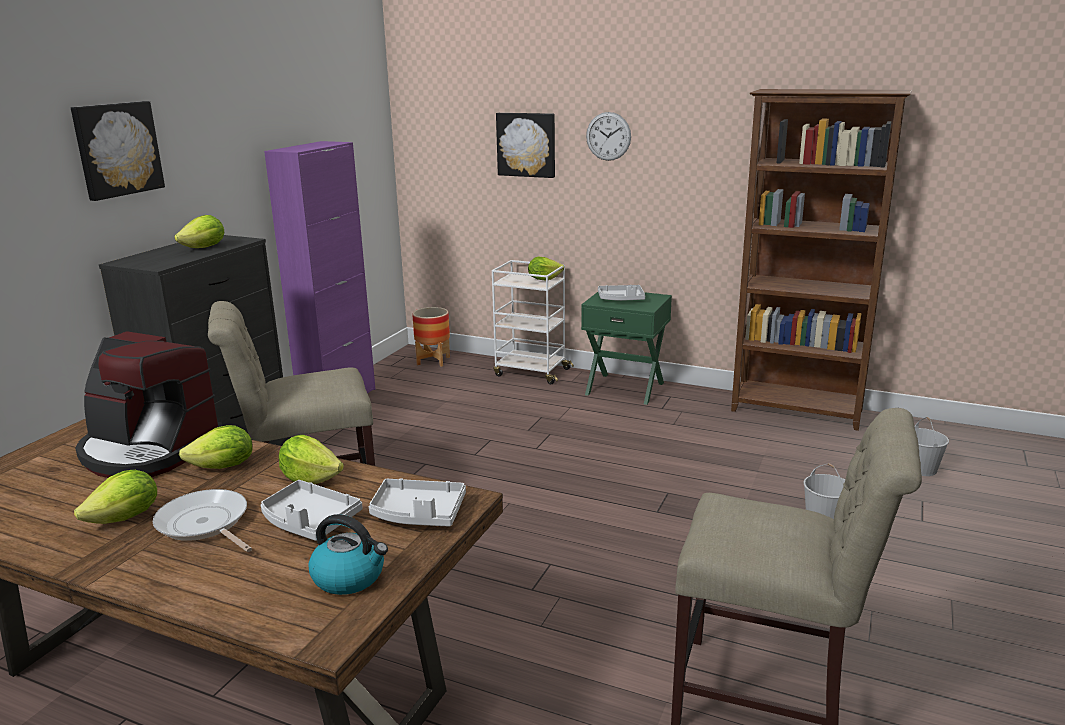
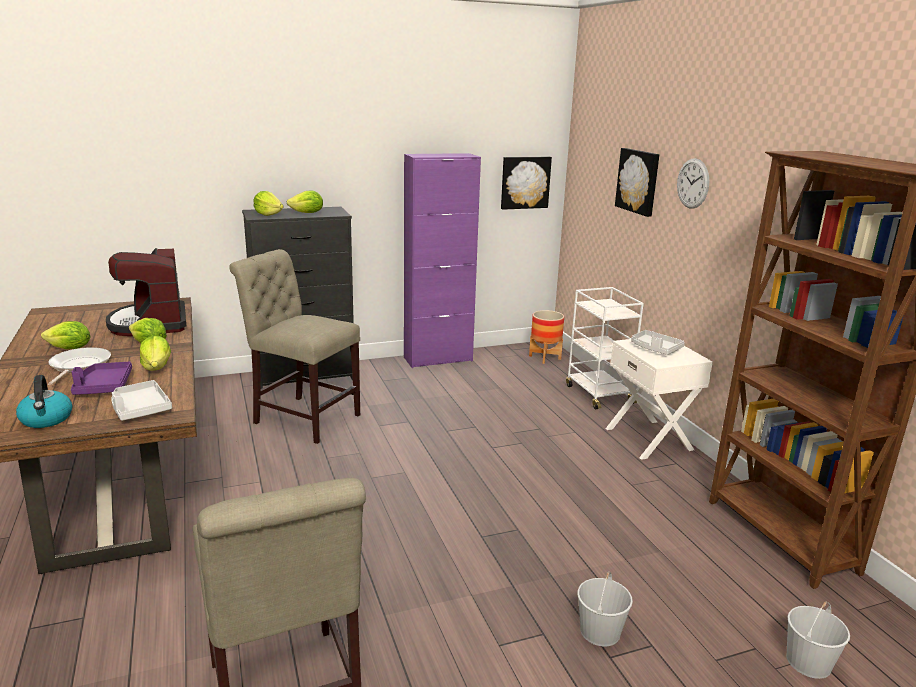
camera: 45 degrees right, 0 degrees up
picture [71,101,165,201] -> picture moved to [501,157,552,210]
grey tray [261,480,362,541] -> purple tray [71,361,132,395]
lettuce [528,257,564,281] -> lettuce moved to [254,191,284,216]
green nightstand [581,292,672,405] -> white nightstand [605,339,713,460]

